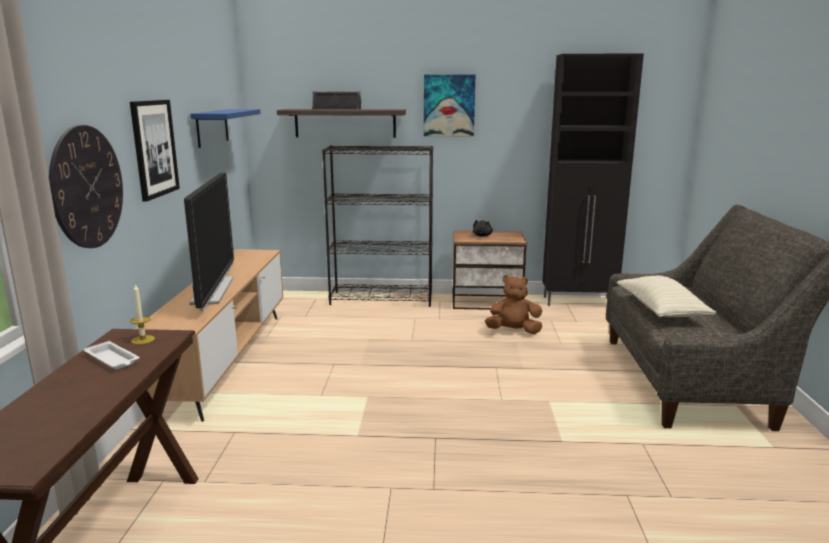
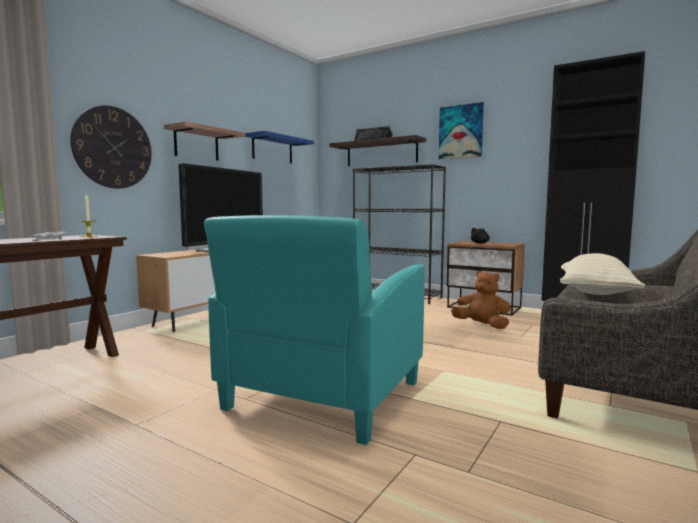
camera: 30 degrees right, 10 degrees down
picture [130,100,180,202] -> shelf [164,121,246,161]
none -> turquoise armchair [204,215,425,445]

